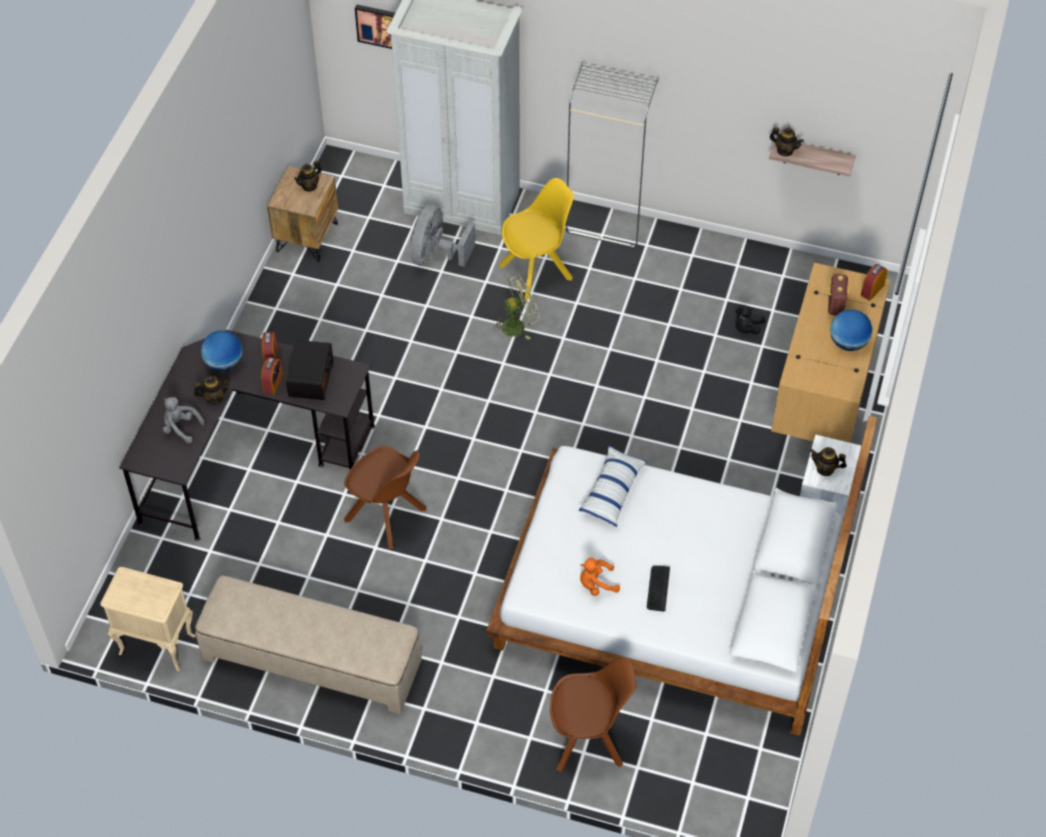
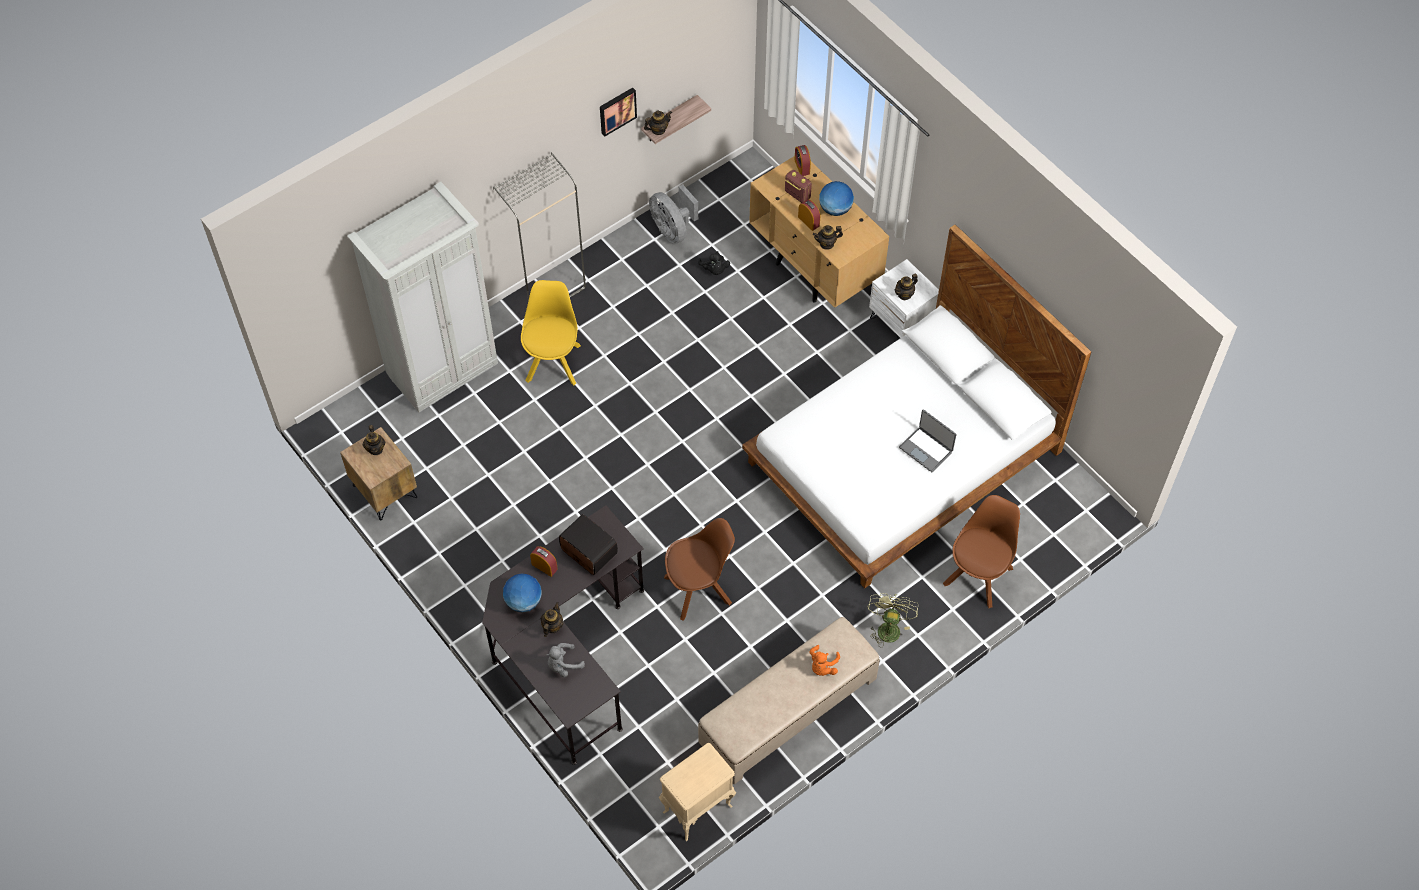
camera: 55 degrees left, 5 degrees up
alarm clock [261,357,284,395] -> alarm clock moved to [798,200,820,231]
picture [355,4,395,49] -> picture moved to [600,88,637,137]
grey fan [411,205,475,267] -> grey fan moved to [649,185,698,244]
green fan [493,275,540,340] -> green fan moved to [867,593,918,648]
pillow [579,445,647,527] -> none
orange plush toy [580,558,620,596] -> orange plush toy moved to [809,645,840,676]
keyboard [647,565,670,612] -> laptop [899,409,956,472]
none -> teapot [813,225,843,250]

